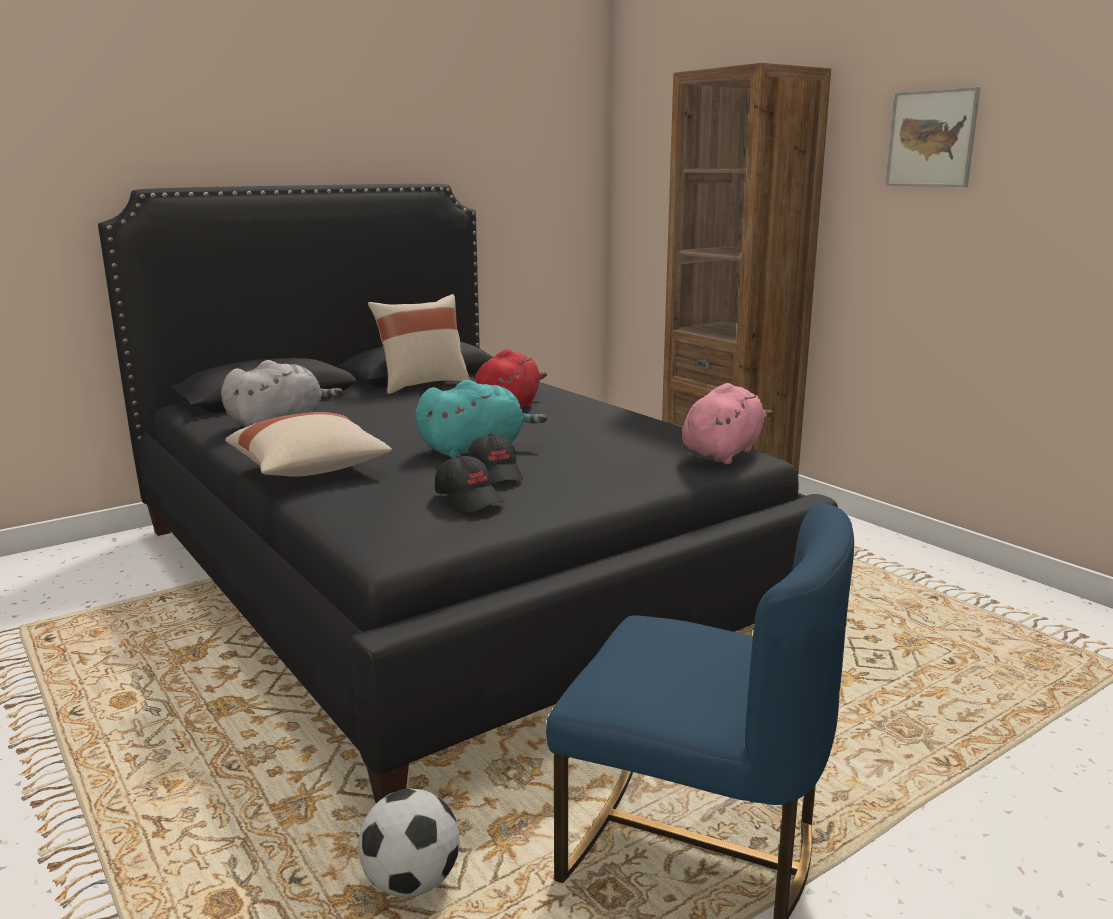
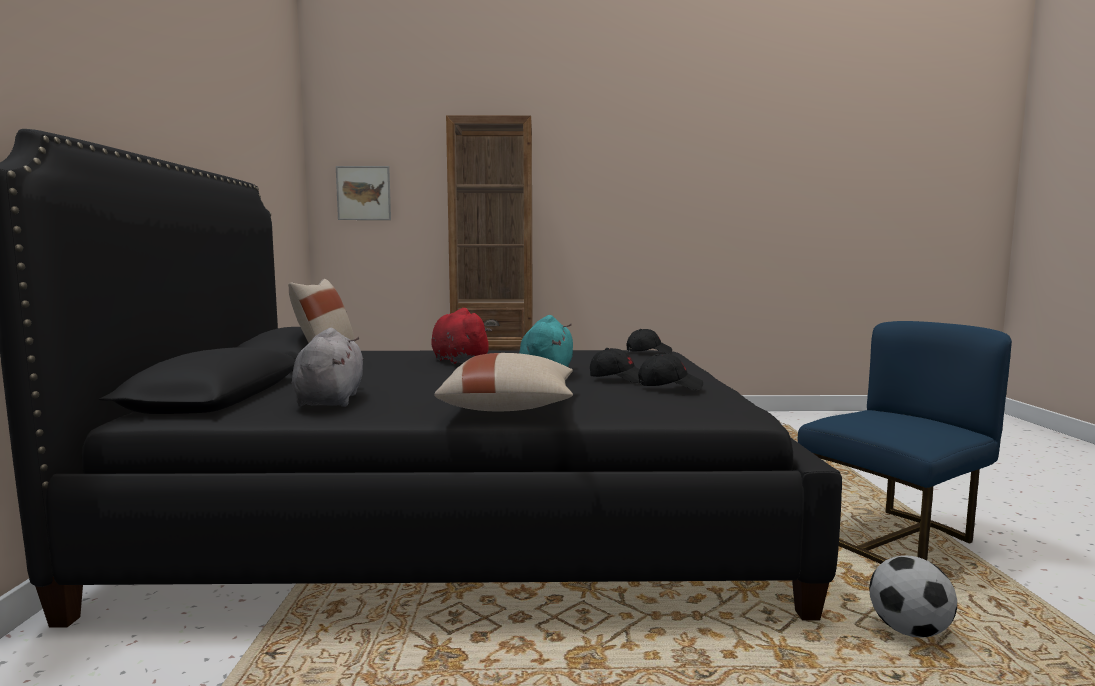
camera: 55 degrees left, 10 degrees down
pink plush toy [682,383,773,464] -> black cap [626,329,672,354]
picture [885,87,981,187] -> picture moved to [336,166,391,220]

